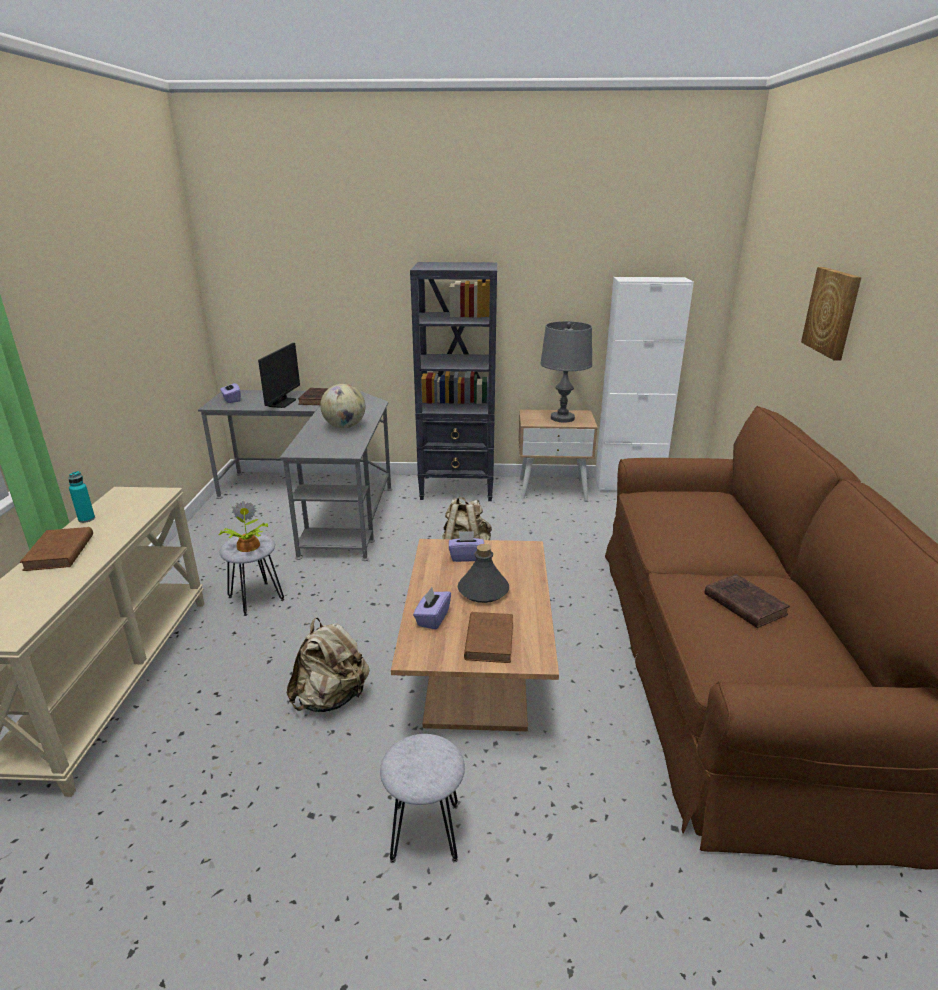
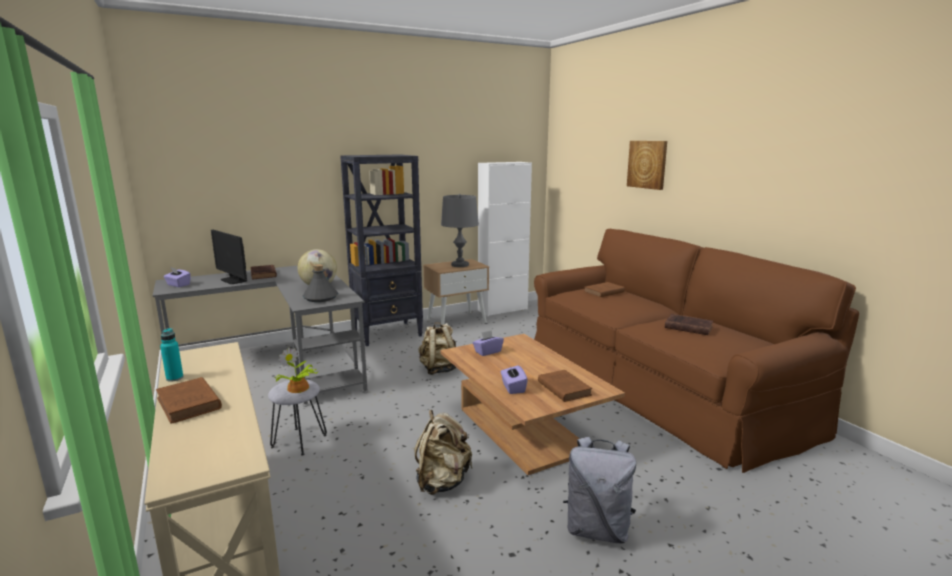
camera: 30 degrees left, 10 degrees down
monitor [258,343,300,408] -> monitor turned 150 degrees clockwise [211,230,247,284]
grey stool [380,734,465,863] -> grey backpack [563,437,636,543]
grey bottle [458,544,509,603] -> grey bottle moved to [303,264,338,302]
none -> brown book [584,282,625,297]

